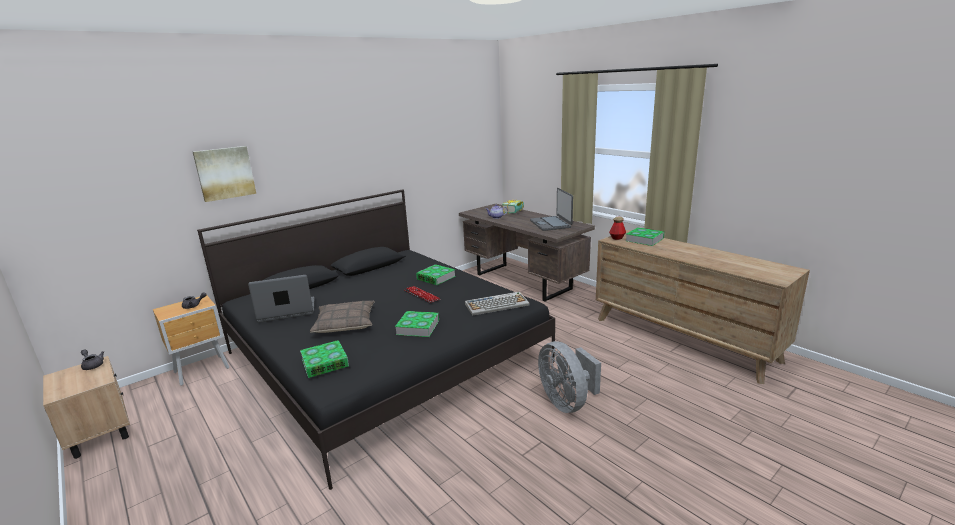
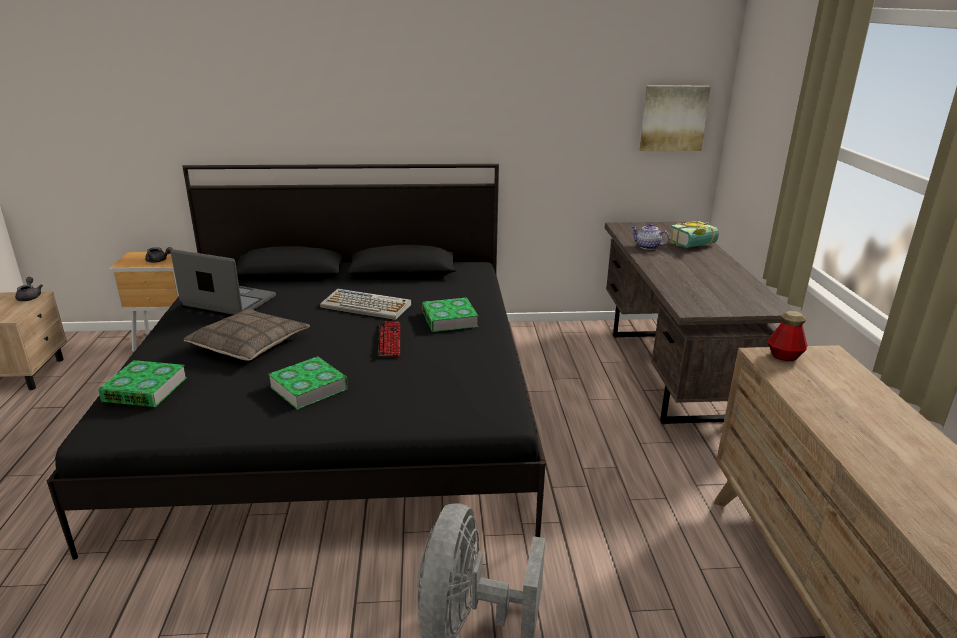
camera: 35 degrees right, 5 degrees up
picture [193,146,256,202] -> picture moved to [639,85,711,151]
keyboard [465,291,529,316] -> keyboard moved to [320,289,411,320]
laptop [530,188,573,231] -> none
book [626,227,665,246] -> none

